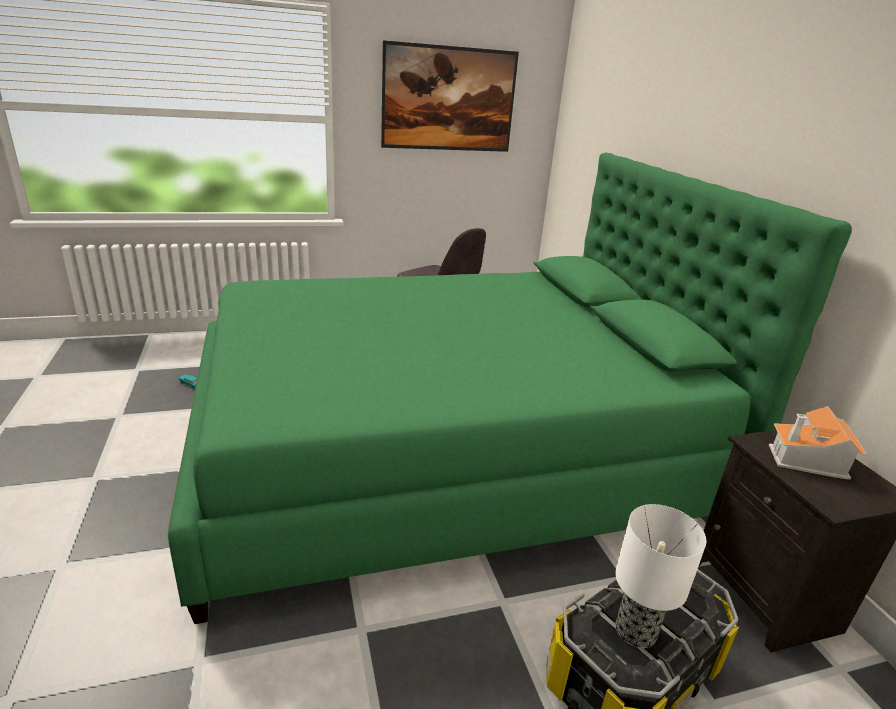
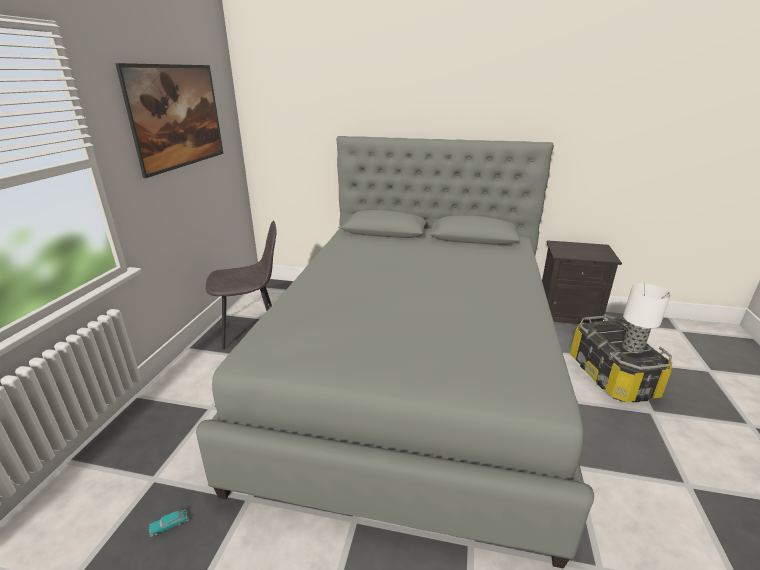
camera: 60 degrees left, 0 degrees up
green bed [168,153,852,624] -> grey bed [196,136,594,569]
toy house [769,406,867,480] -> none

